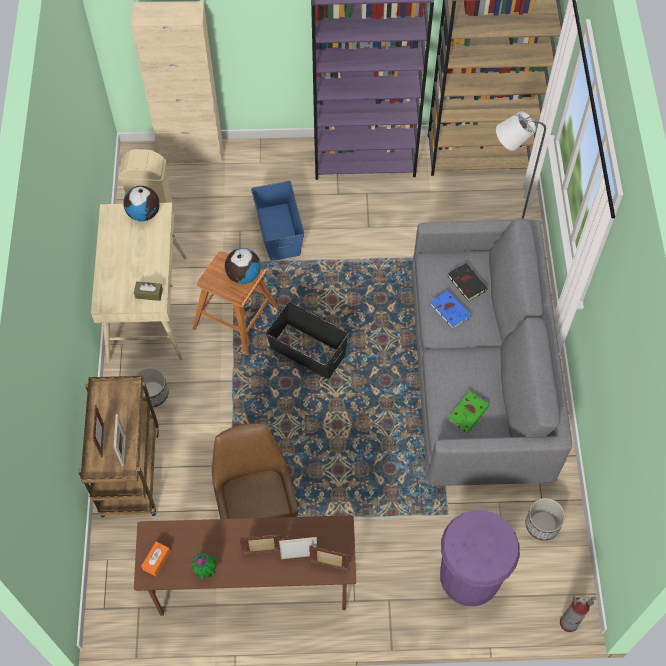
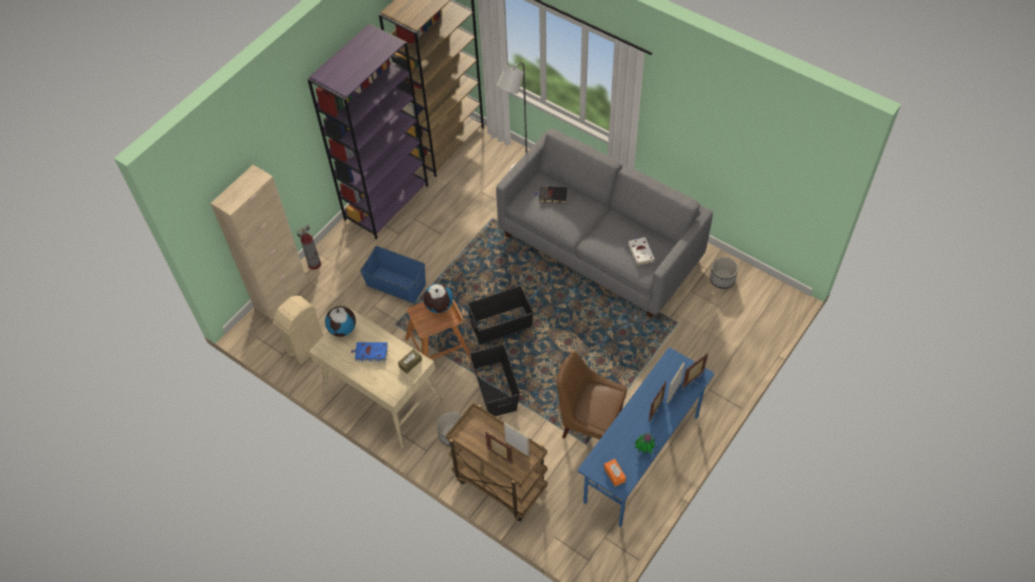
camera: 50 degrees left, 5 degrees down
brown desk [134,515,356,616] -> blue desk [578,347,714,527]
blue book [430,290,471,329] -> blue book moved to [351,342,388,361]
purple trash can [440,510,520,606] -> none
green book [448,391,489,433] -> white book [628,237,655,266]
fire extinguisher [560,595,596,632] -> fire extinguisher moved to [297,225,321,270]
none -> black storage box [469,344,520,417]

